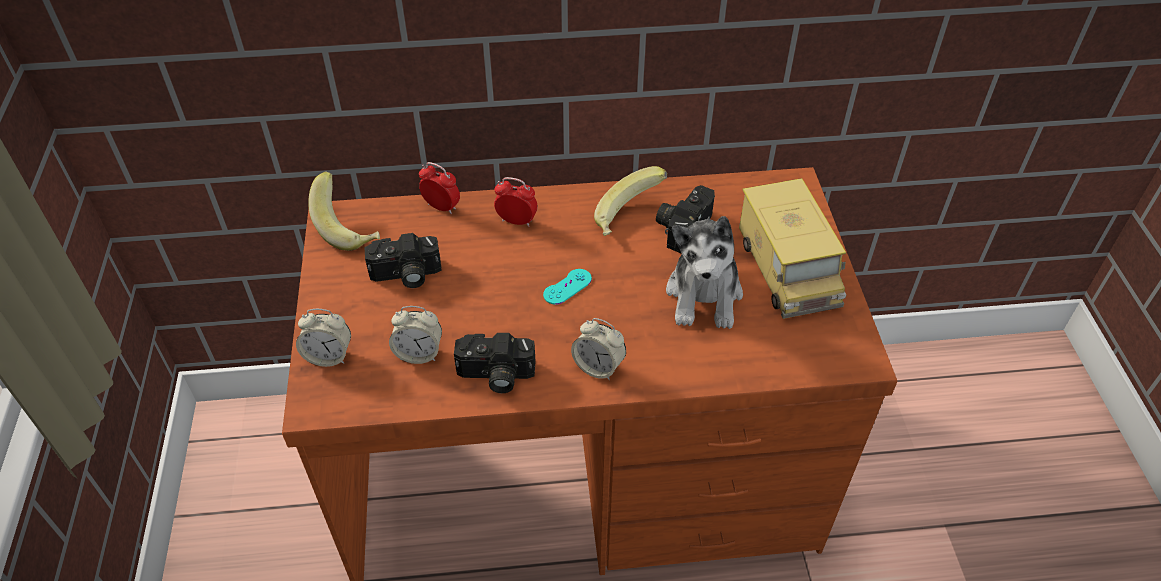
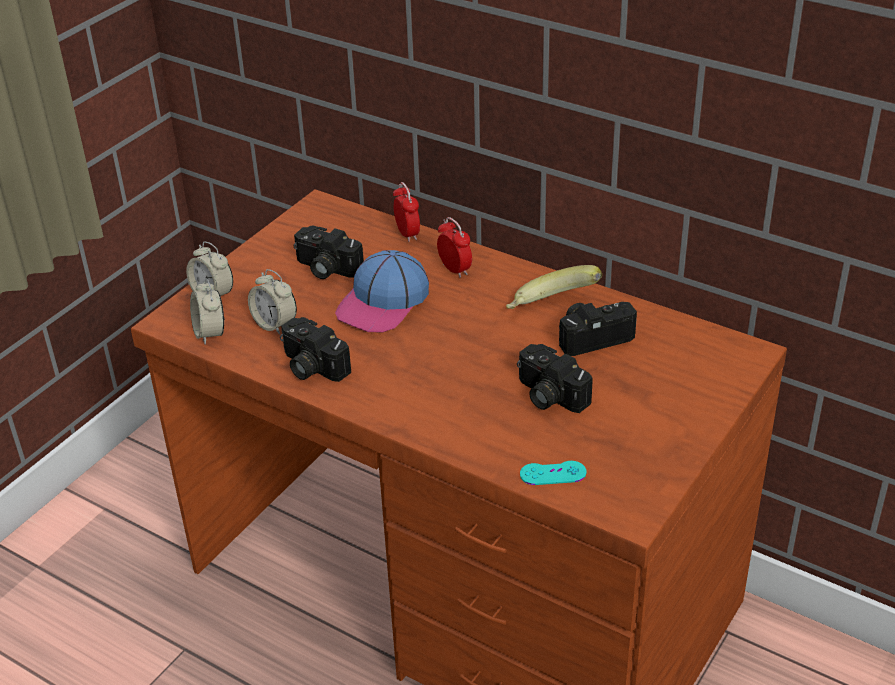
camera: 40 degrees right, 10 degrees down
banana [308,171,380,251] -> none
turquoise game controller [543,269,592,305] -> turquoise game controller moved to [520,461,587,485]
alarm clock [571,318,626,380] -> alarm clock moved to [190,278,225,345]
plush toy [666,216,743,329] -> camera [517,344,593,413]
toy truck [739,178,846,319] -> none
none -> cap [335,250,429,333]

